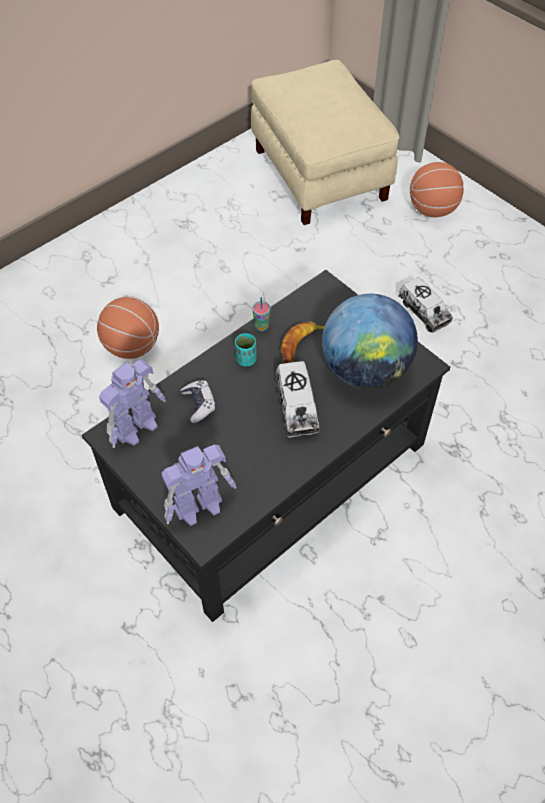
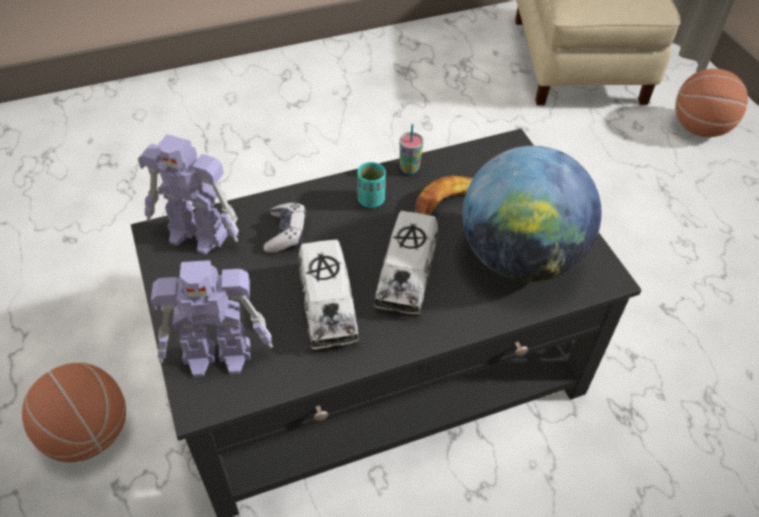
camera: 20 degrees right, 5 degrees down
basketball [97,297,159,359] -> basketball moved to [22,363,126,462]
toy robot [99,360,166,448] -> toy robot turned 45 degrees clockwise [138,134,239,254]
toy truck [398,277,453,332] -> toy truck moved to [298,239,359,350]

